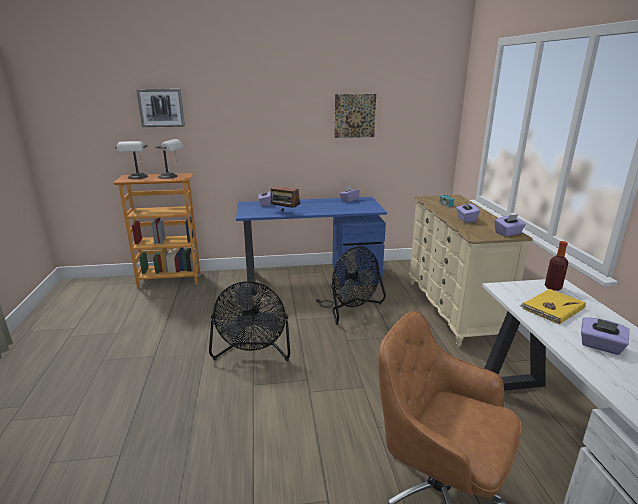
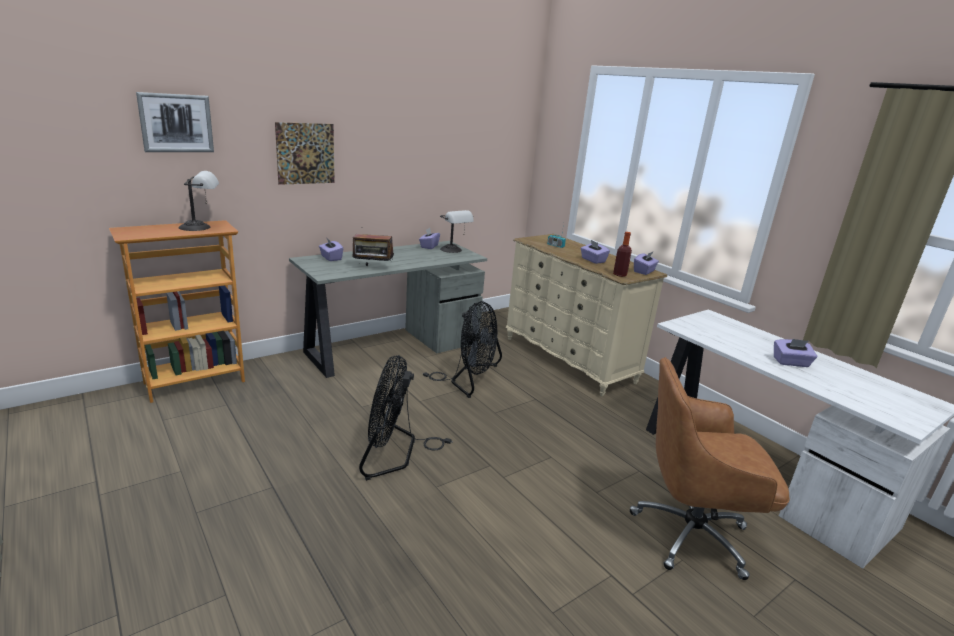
camera: 30 degrees left, 0 degrees up
table lamp [115,141,148,179] -> table lamp moved to [440,210,474,253]
black fan [209,281,290,361] -> black fan turned 120 degrees clockwise [359,355,452,481]
blue desk [236,197,387,285] -> grey desk [289,241,487,378]
picture [334,94,376,138] -> picture moved to [275,122,335,185]
yellow book [520,289,586,325] -> none
bottle [545,241,568,291] -> bottle moved to [613,232,632,277]

